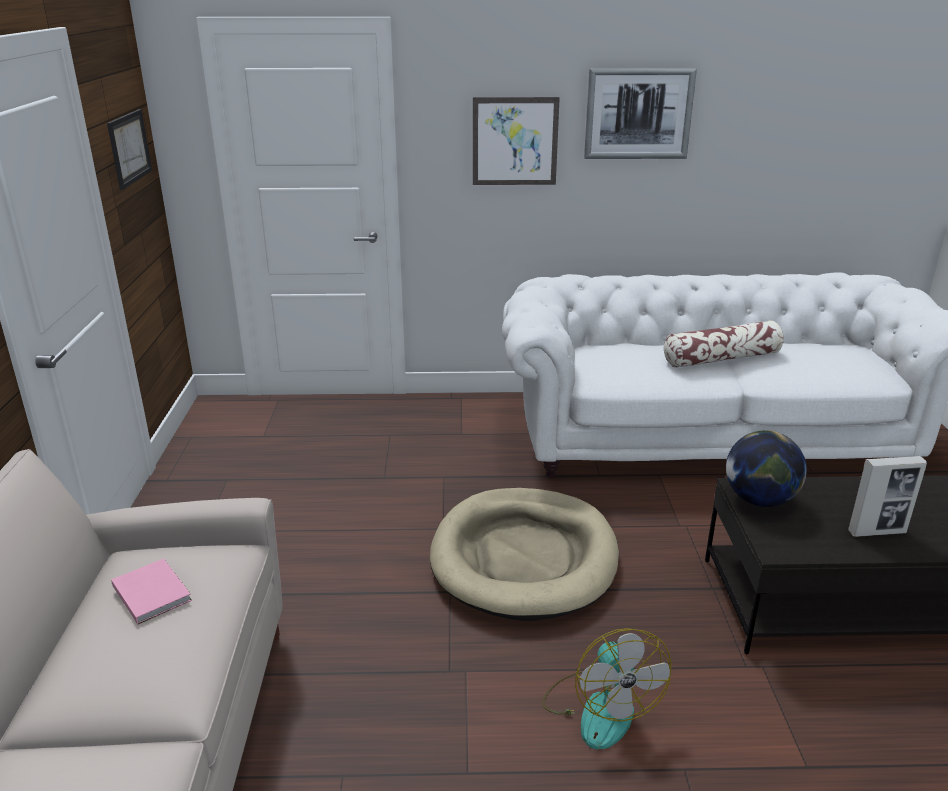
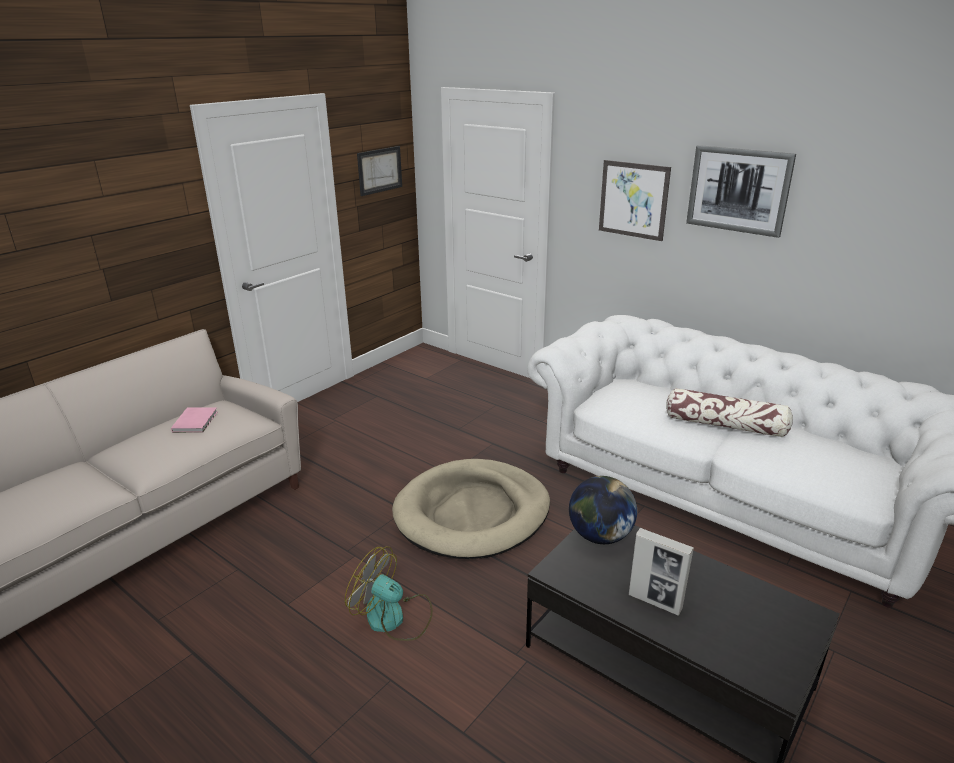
camera: 40 degrees right, 0 degrees up
fan [542,628,671,750] -> fan turned 90 degrees clockwise [345,546,433,641]

